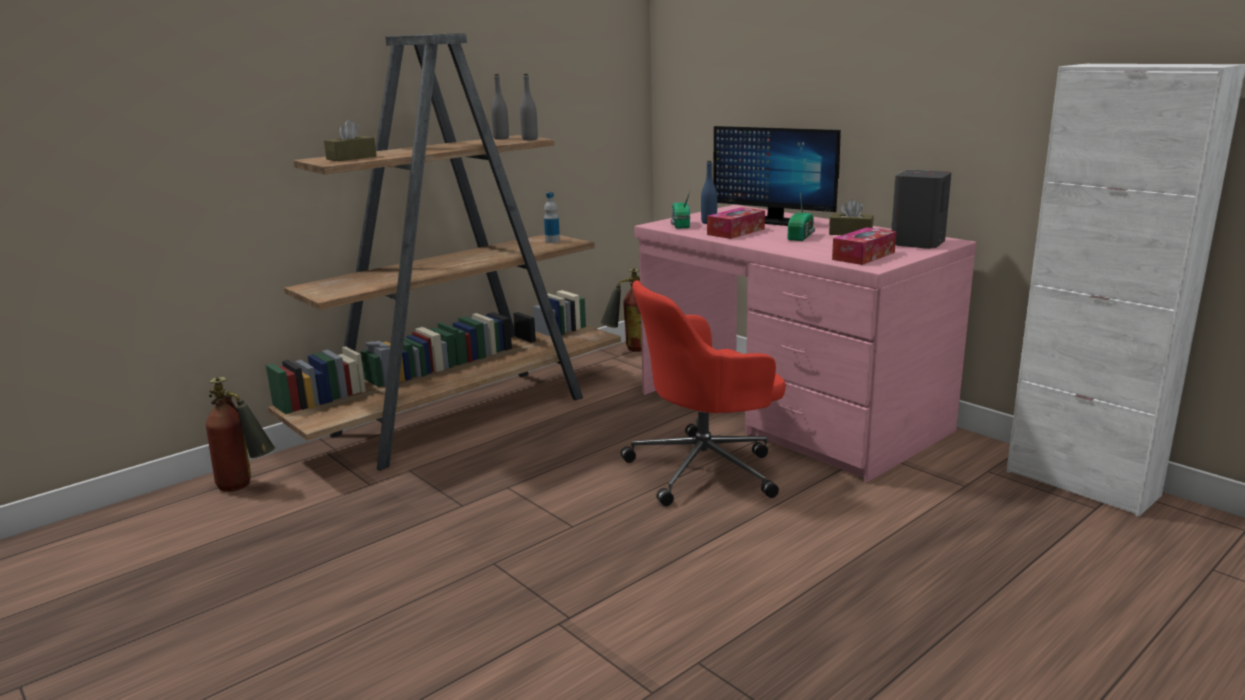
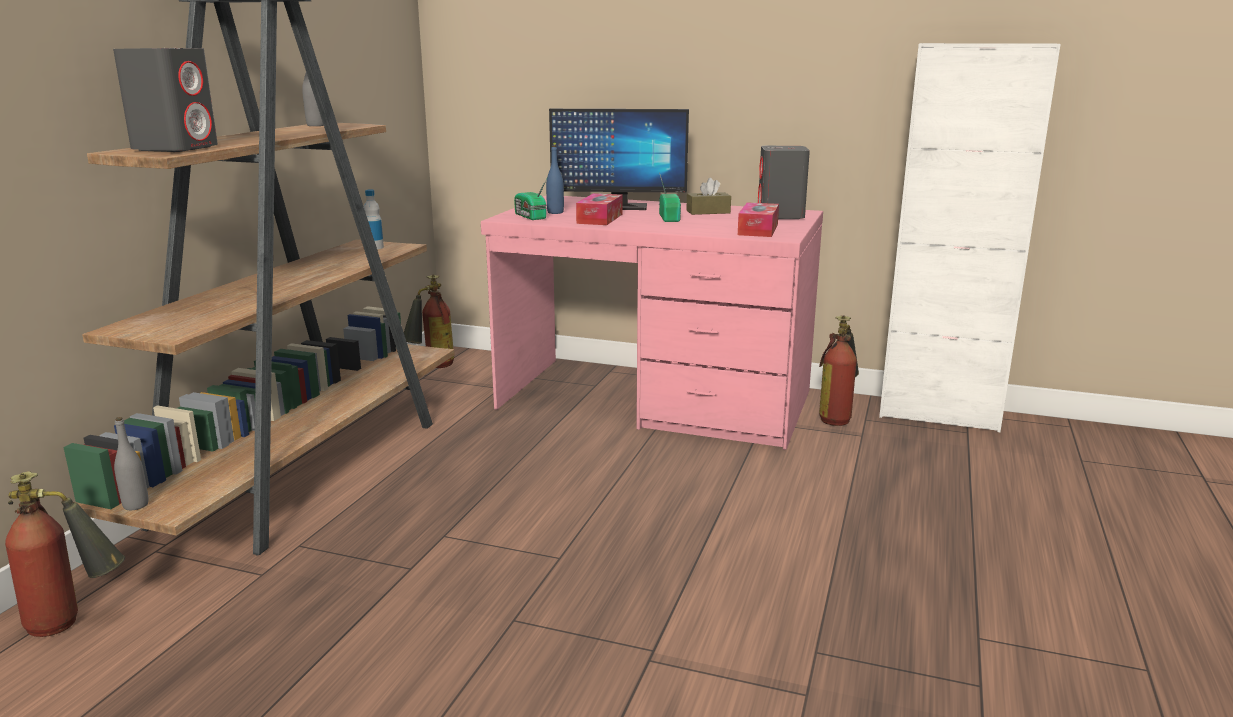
camera: 30 degrees left, 0 degrees up
brown tissue box [324,120,377,161] -> grey speaker [113,48,218,152]
grey bottle [520,74,538,140] -> grey bottle moved to [114,417,149,510]
red office chair [620,280,786,506] -> none
none -> fire extinguisher [819,316,859,426]

